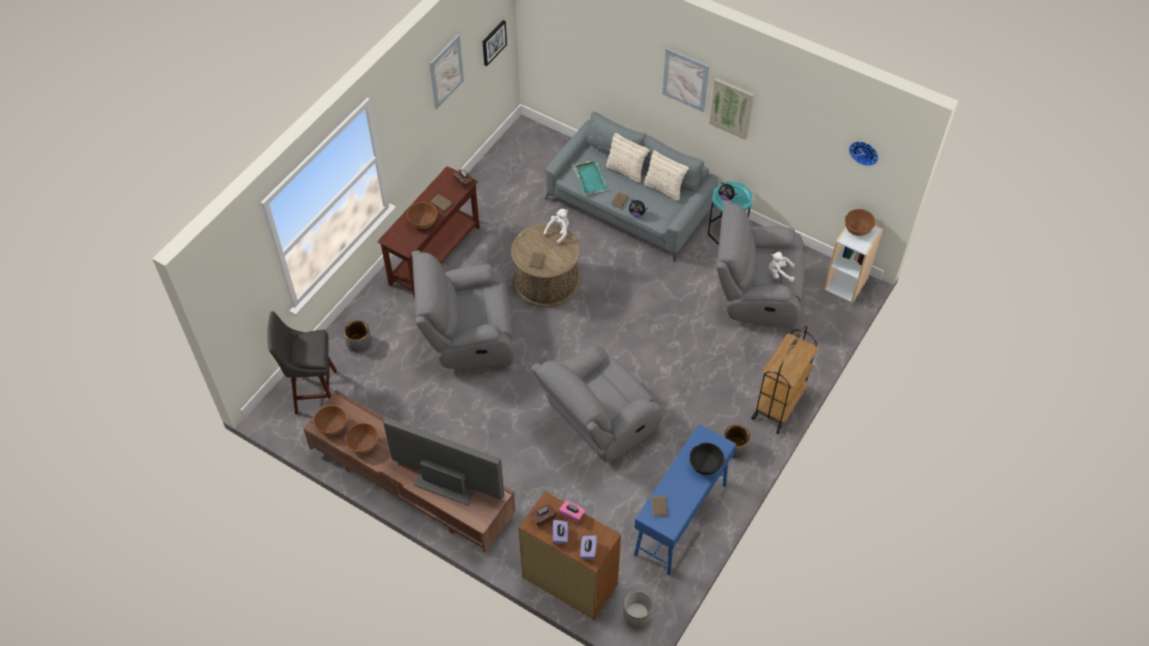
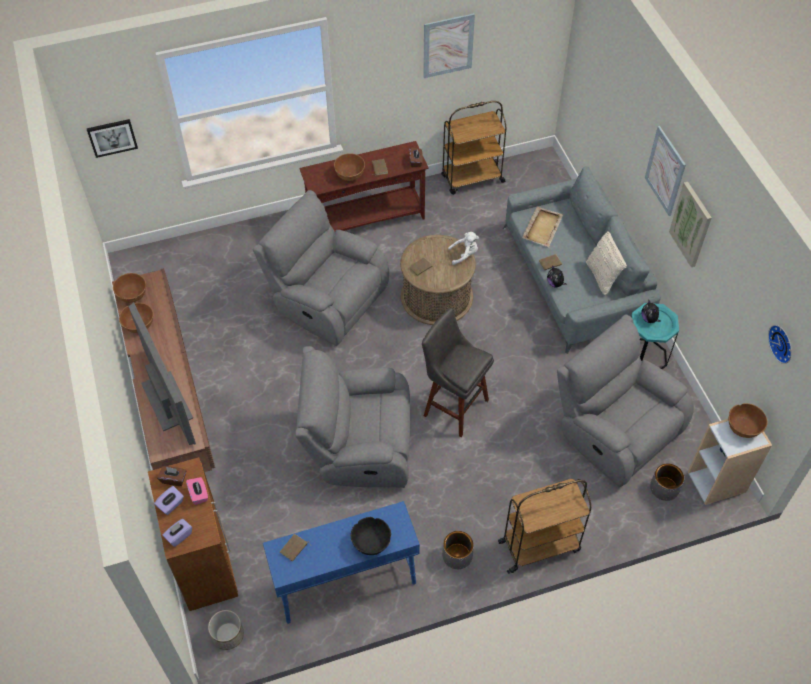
camera: 40 degrees right, 0 degrees up
grey stool [267,311,337,414] -> grey stool moved to [422,308,494,437]
grey planter [344,321,372,353] -> grey planter moved to [650,463,684,501]
picture [482,20,507,66] -> picture moved to [86,119,138,158]
turquoise tray [572,160,609,195] -> beige tray [522,206,563,247]
beige pillow [606,133,649,182] -> none
white plush toy [769,252,795,282] -> none
none -> brown cart [441,101,506,195]

